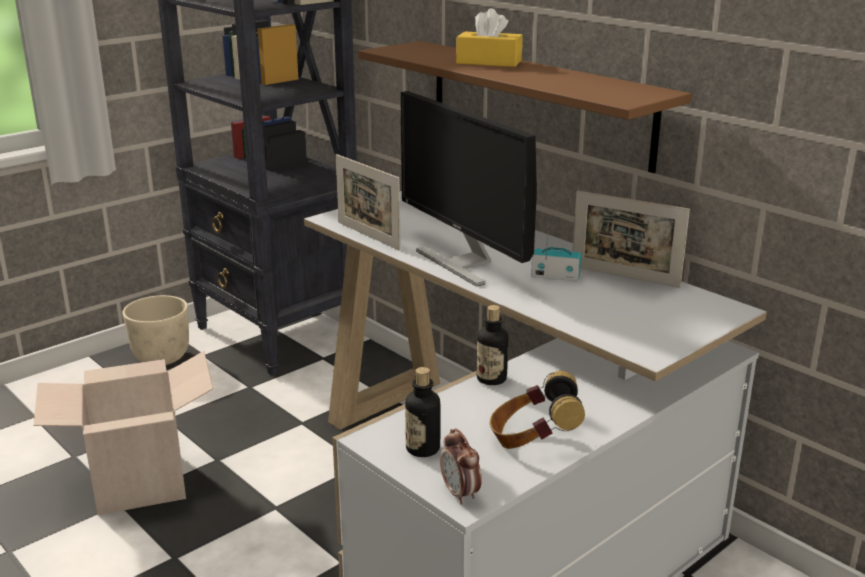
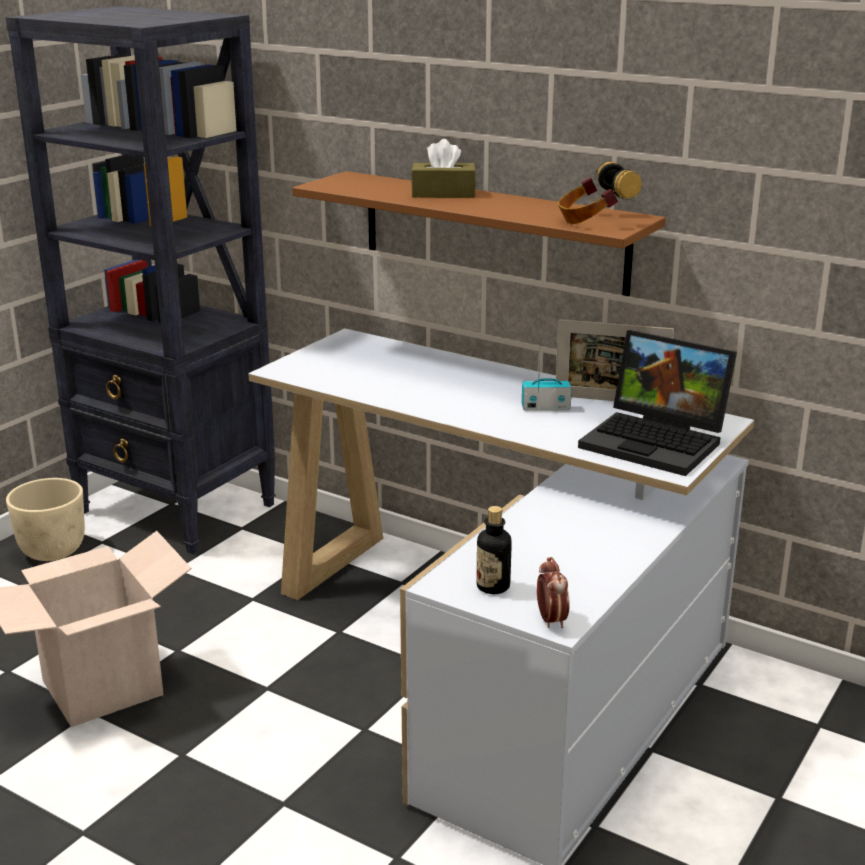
camera: 15 degrees left, 0 degrees up
picture frame [336,154,401,251] -> none
monitor [400,91,537,287] -> none
alarm clock [440,429,482,505] -> alarm clock turned 150 degrees counterclockwise [537,557,570,628]
yellow tissue box [456,8,523,67] -> brown tissue box [411,139,476,198]
bottle [476,305,508,385] -> none
headphones [490,371,585,449] -> headphones moved to [558,162,642,224]
none -> laptop [578,330,737,476]

